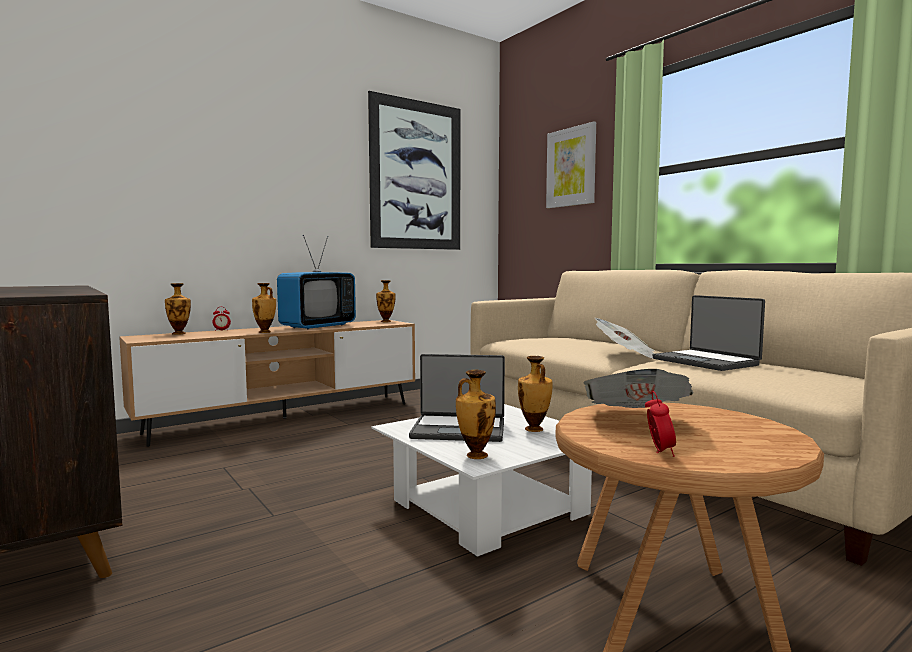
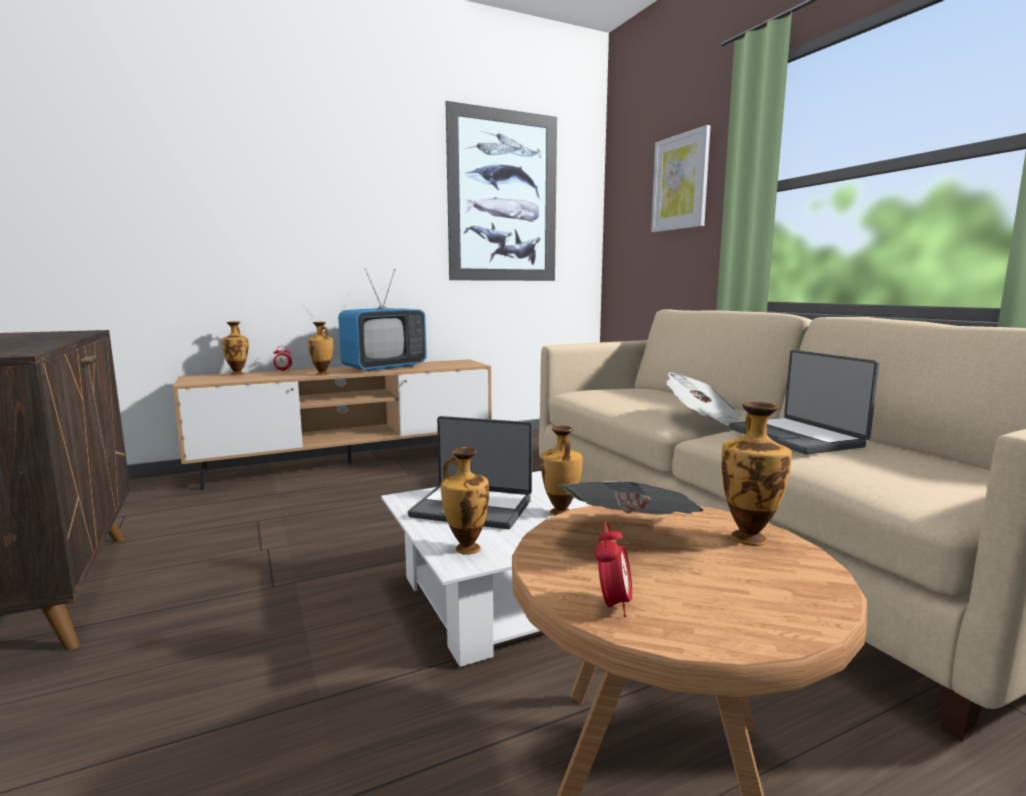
camera: 10 degrees right, 5 degrees up
vase [376,280,396,322] -> vase moved to [721,402,792,546]

